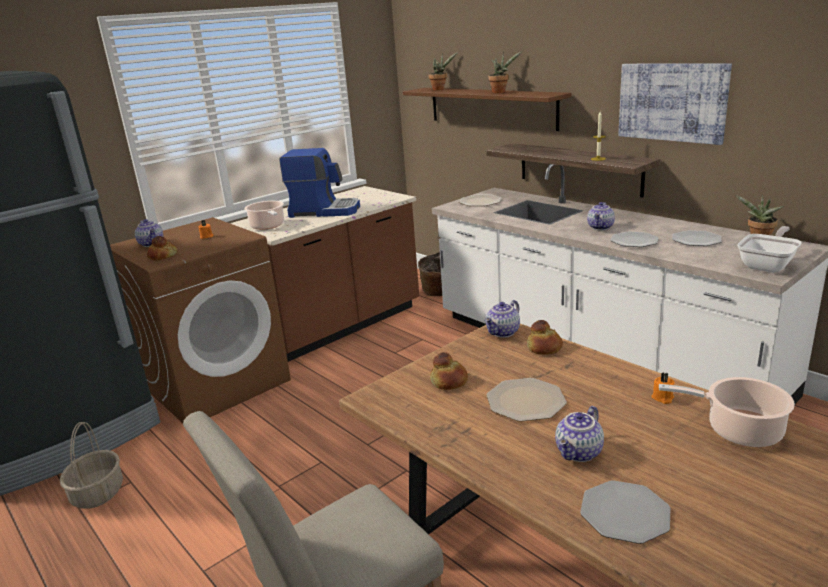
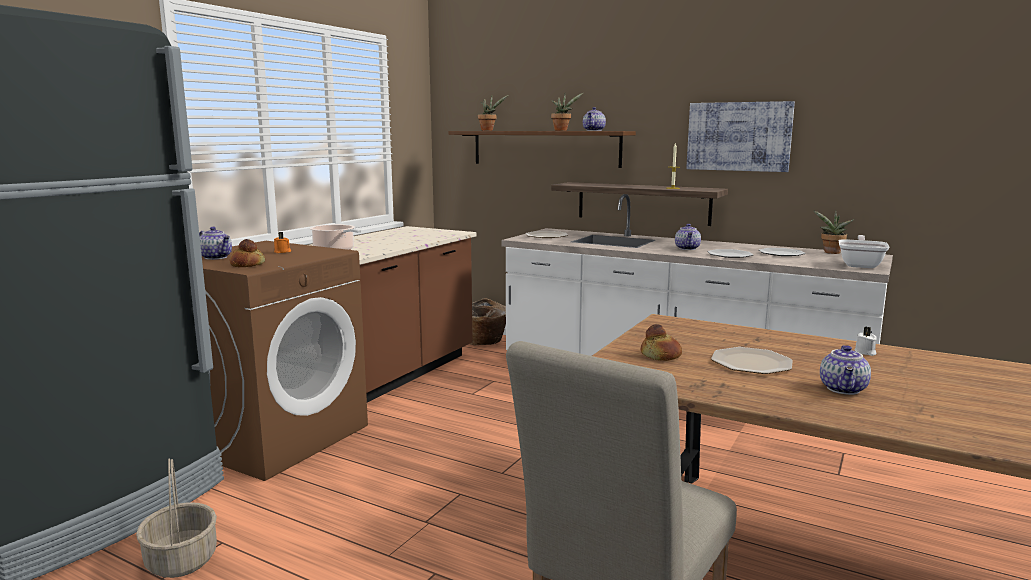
camera: 20 degrees left, 10 degrees down
coffee machine [279,148,360,218] -> none
teapot [485,300,520,338] -> teapot moved to [583,107,606,131]
bread [527,320,563,355] -> none
plate [580,480,671,544] -> none
orange candle [651,373,675,404] -> white candle [855,327,877,356]
cooking pot [659,377,795,447] -> none

